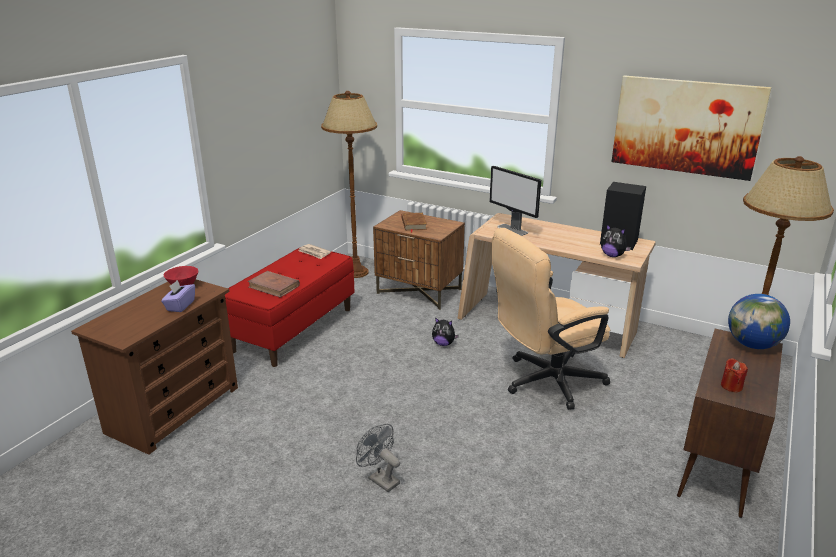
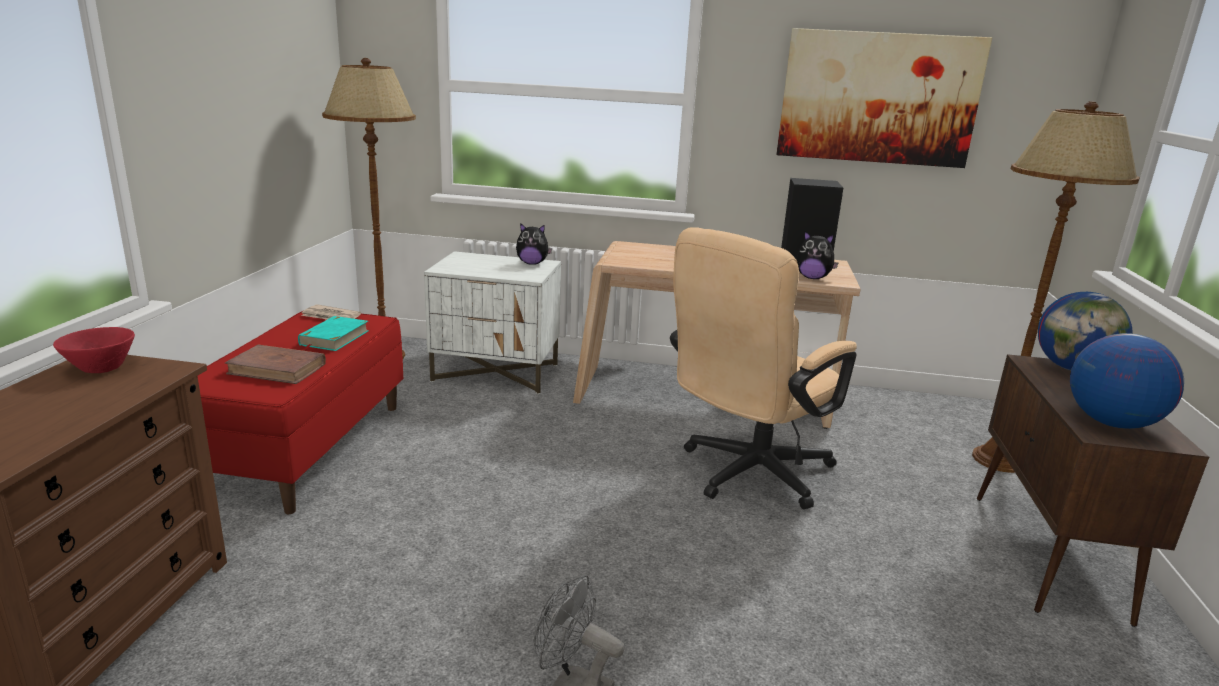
camera: 20 degrees left, 5 degrees down
purple tissue box [161,280,195,312] -> none
brown nightstand [373,210,465,310] -> white nightstand [424,251,561,394]
brown book [401,213,427,233] -> none
plush toy [432,318,459,346] -> plush toy moved to [516,223,552,265]
monitor [489,166,541,236] -> none
red candle [721,358,748,392] -> globe [1070,333,1184,429]
none -> turquoise book [298,316,369,351]

